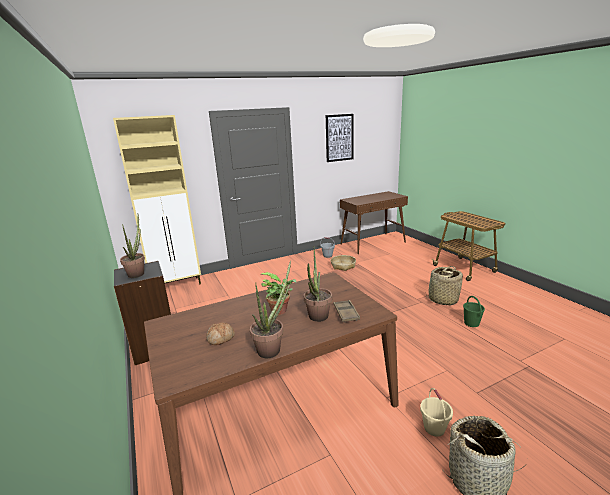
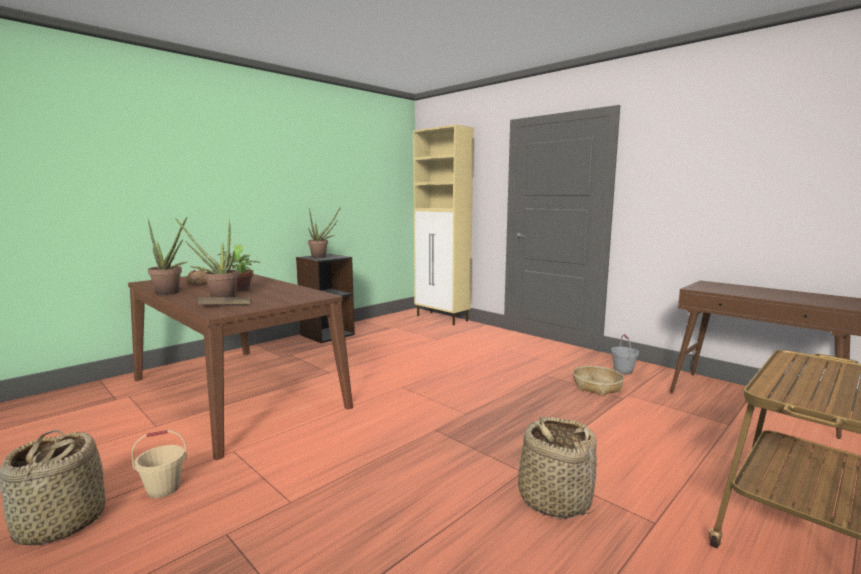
camera: 70 degrees right, 10 degrees down
picture [326,114,354,162] -> none
green bucket [463,296,485,327] -> none

